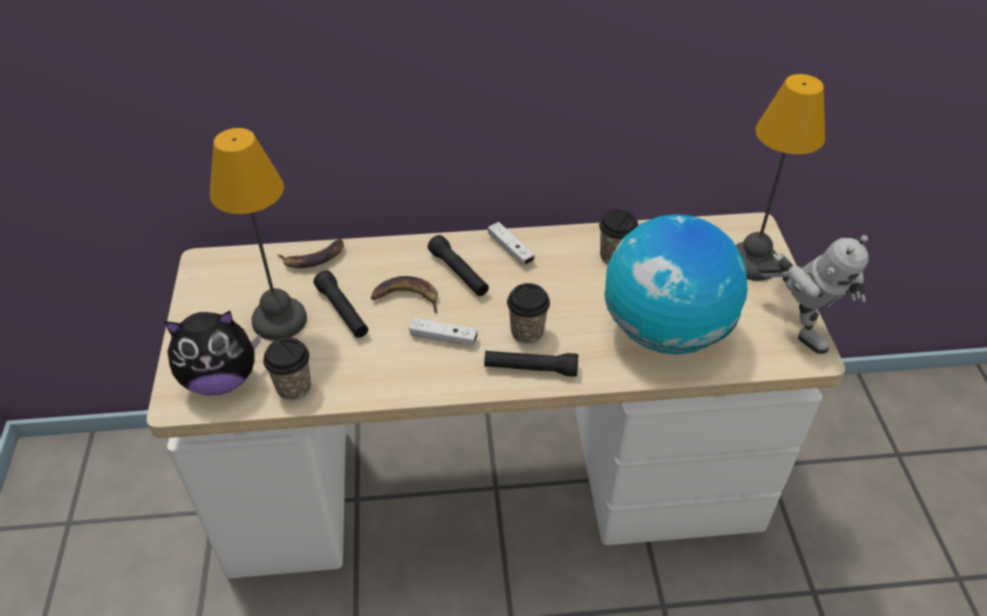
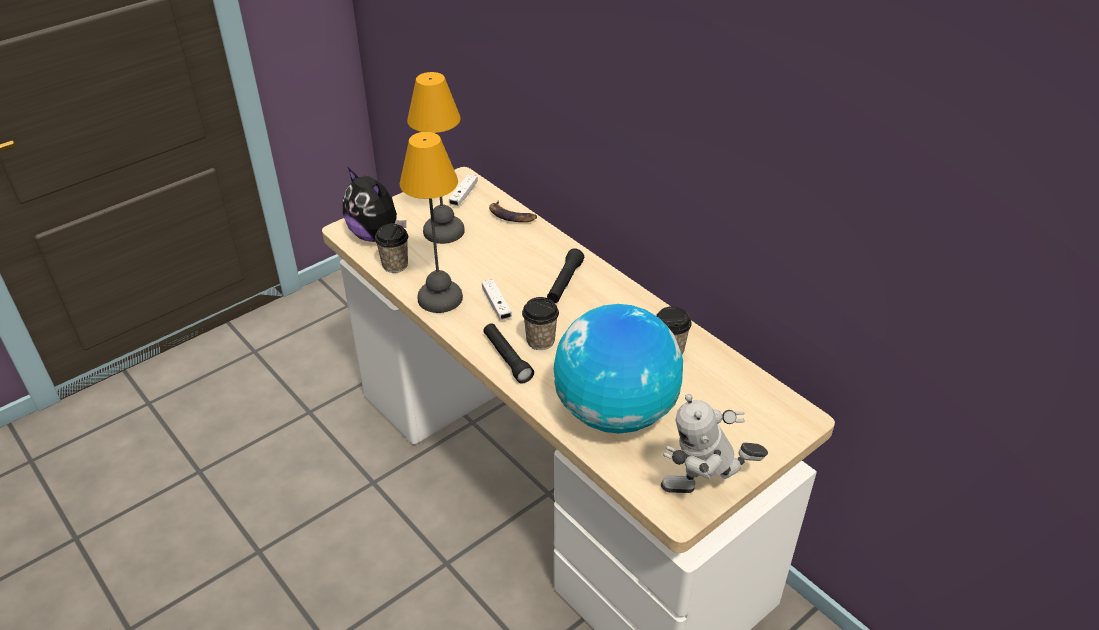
camera: 55 degrees right, 5 degrees down
black flashlight [314,271,368,338] -> none
banana [371,276,438,313] -> none
white game controller [488,222,535,265] -> white game controller moved to [449,174,478,206]
table lamp [735,74,825,281] -> table lamp moved to [400,132,463,313]
toy robot [757,235,869,354] -> toy robot turned 60 degrees clockwise [661,394,768,493]

